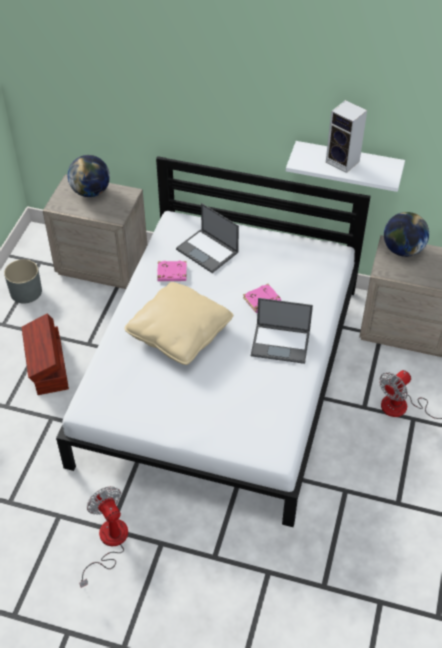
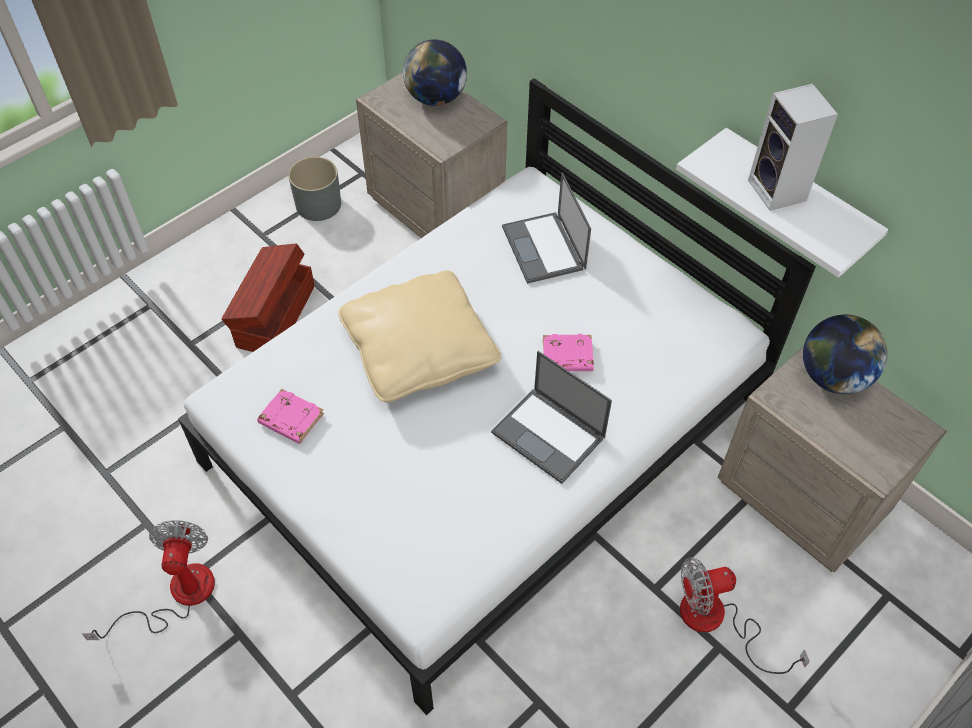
camera: 30 degrees right, 5 degrees up
pink book [157,261,187,281] -> pink book moved to [257,389,324,444]

